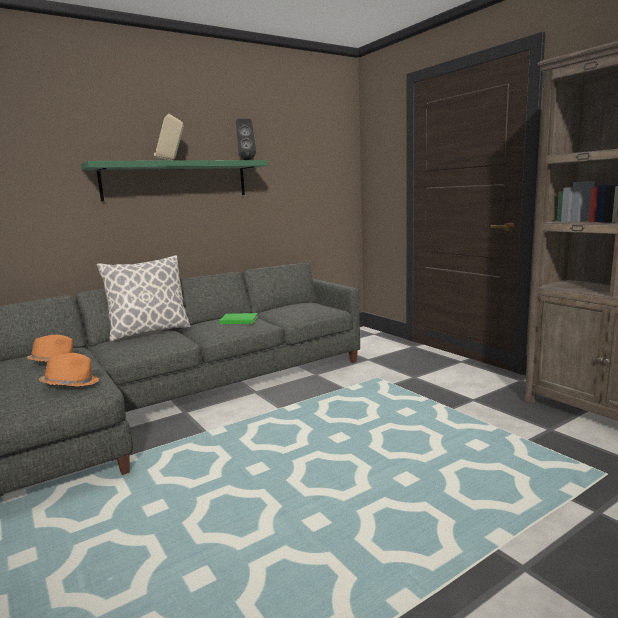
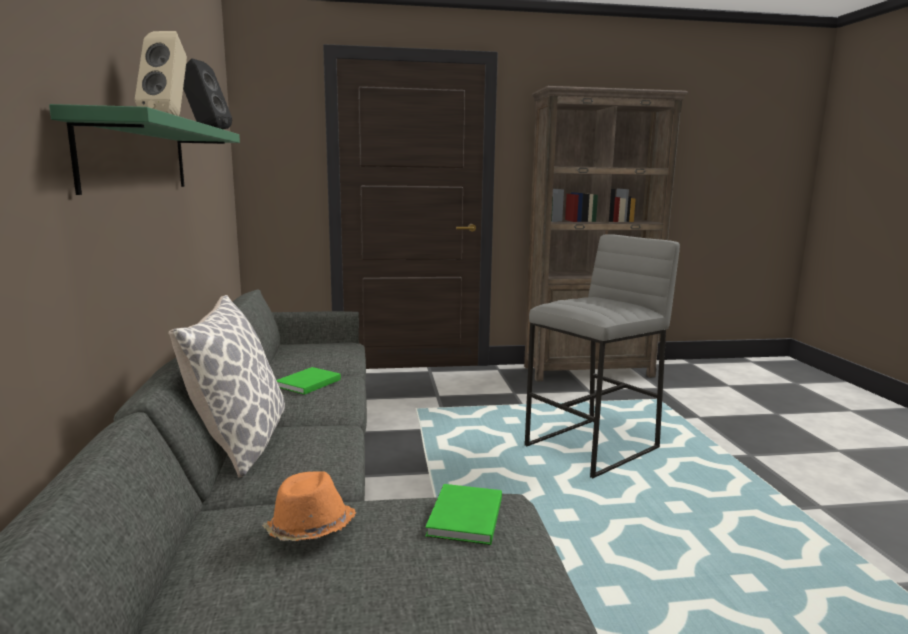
camera: 65 degrees left, 0 degrees up
orange hat [39,353,100,386] -> green book [425,484,502,545]
none -> grey stool [525,234,680,478]

